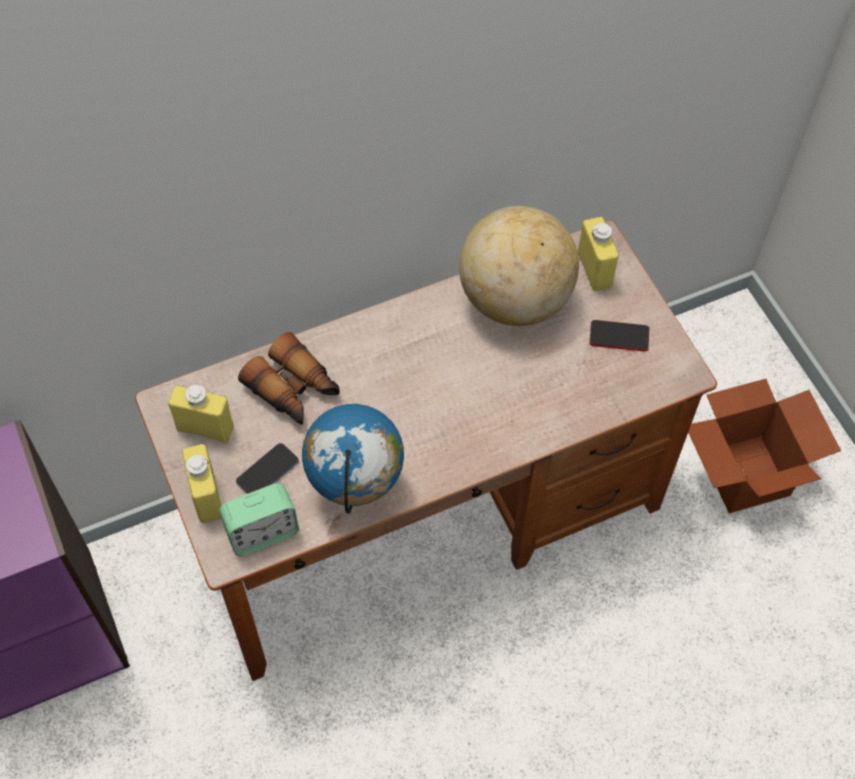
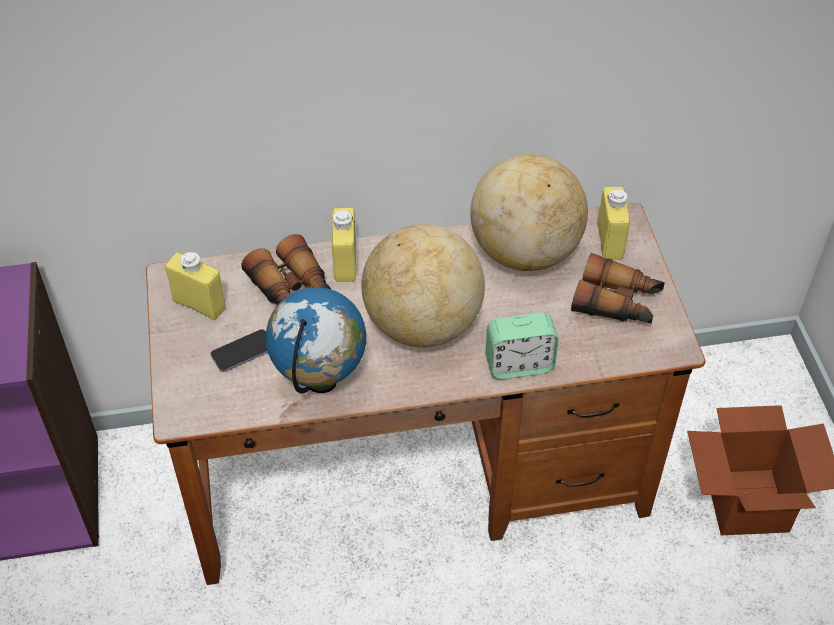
camera: 15 degrees right, 10 degrees down
yellow bottle [182,444,221,523] -> yellow bottle moved to [332,208,356,282]
alarm clock [219,483,299,556] -> alarm clock moved to [486,312,558,380]
phone [590,320,649,351] -> binoculars [571,253,665,324]
none -> globe [361,224,485,347]

